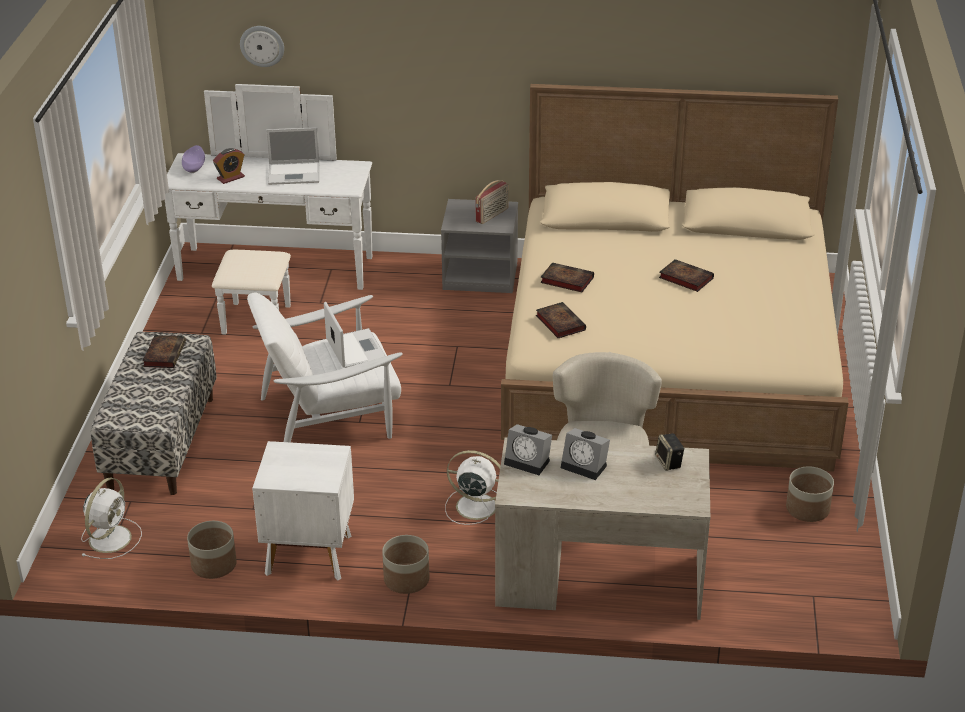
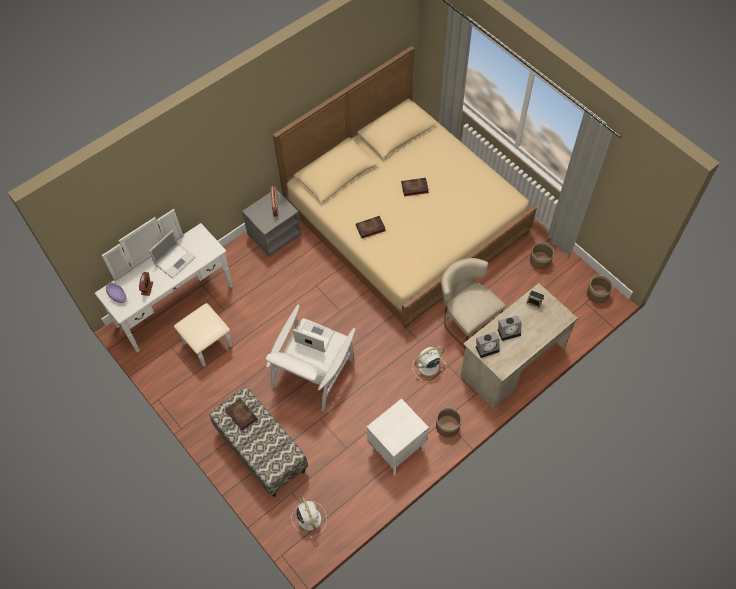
camera: 45 degrees left, 25 degrees up
planter [187,521,237,579] -> planter moved to [587,275,613,303]
wall clock [240,26,284,67] -> none
book [536,302,586,338] -> none

